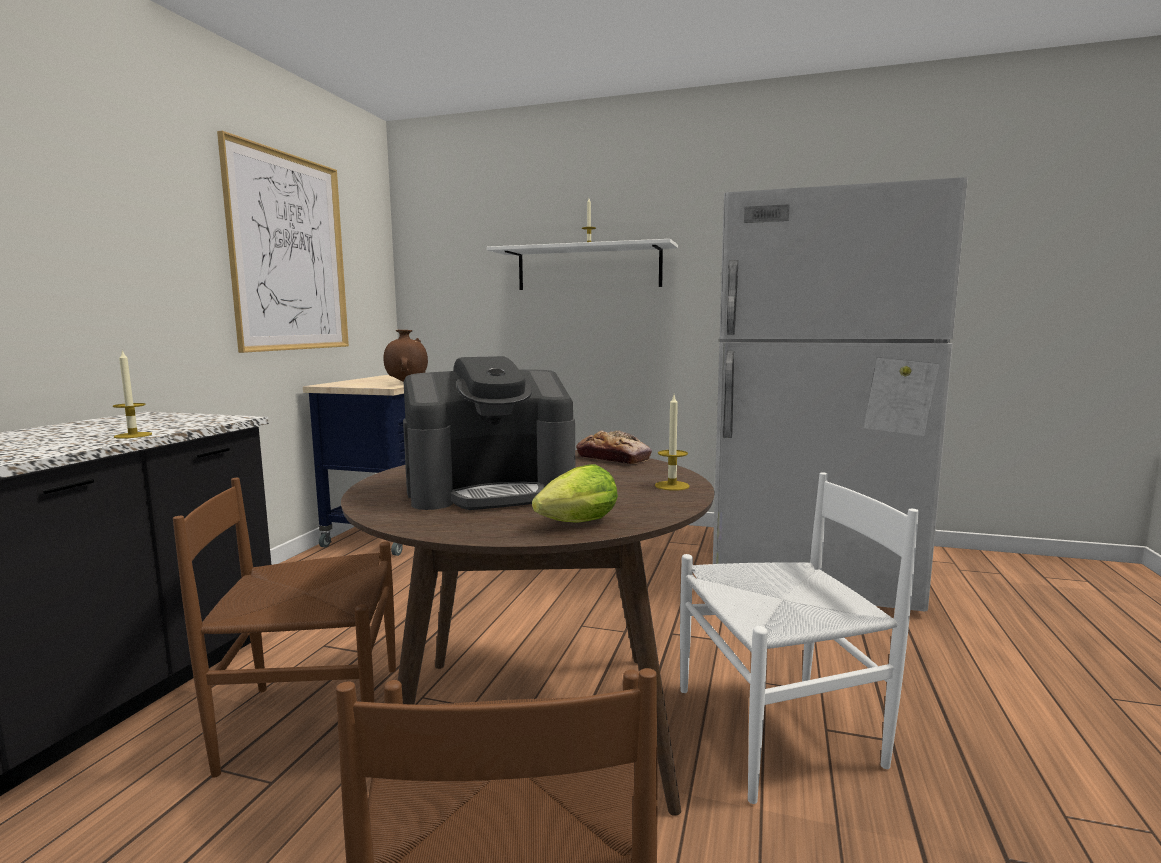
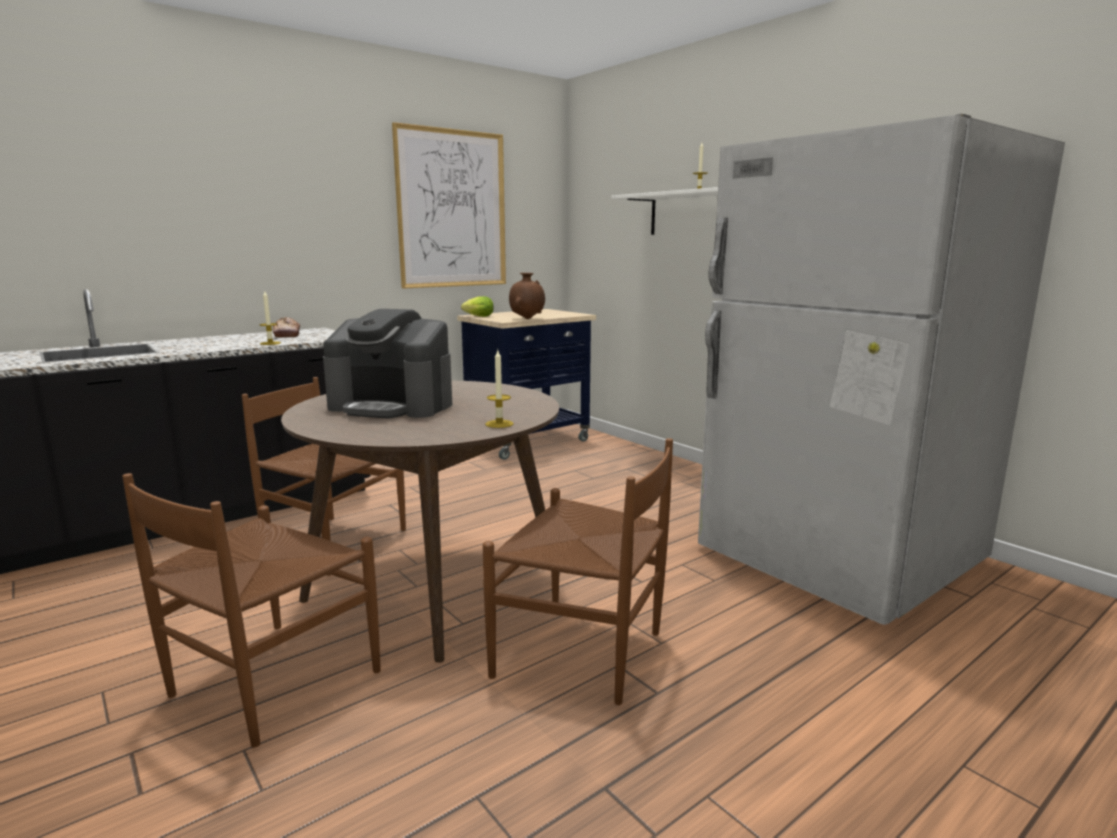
camera: 35 degrees right, 5 degrees up
lettuce [532,465,618,523] -> lettuce moved to [461,296,494,317]
bread [576,430,652,464] -> bread moved to [273,317,300,338]
white chair [680,472,919,804] -> brown chair [483,438,673,705]

